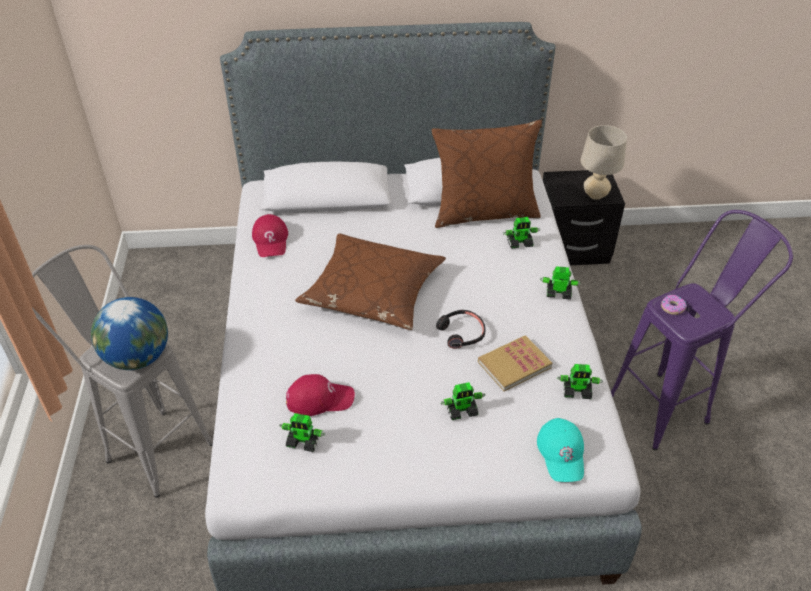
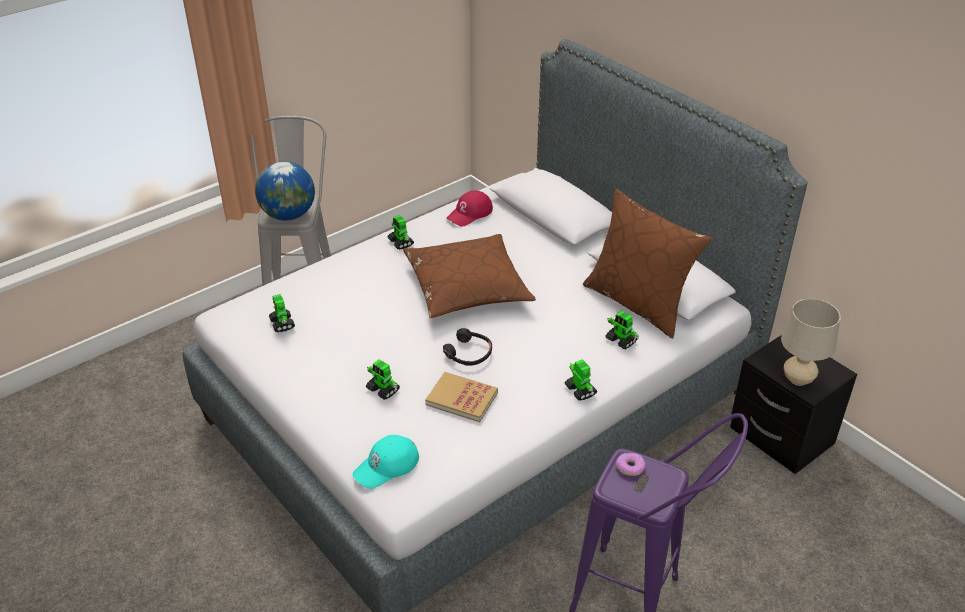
camera: 55 degrees right, 5 degrees down
red cap [286,374,355,416] -> none
toy robot [557,364,603,399] -> toy robot moved to [388,215,414,250]

